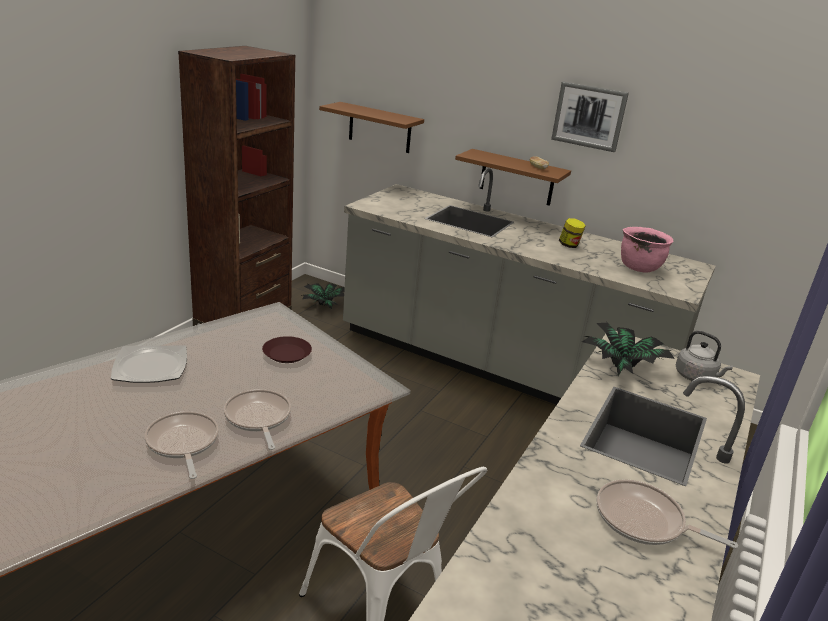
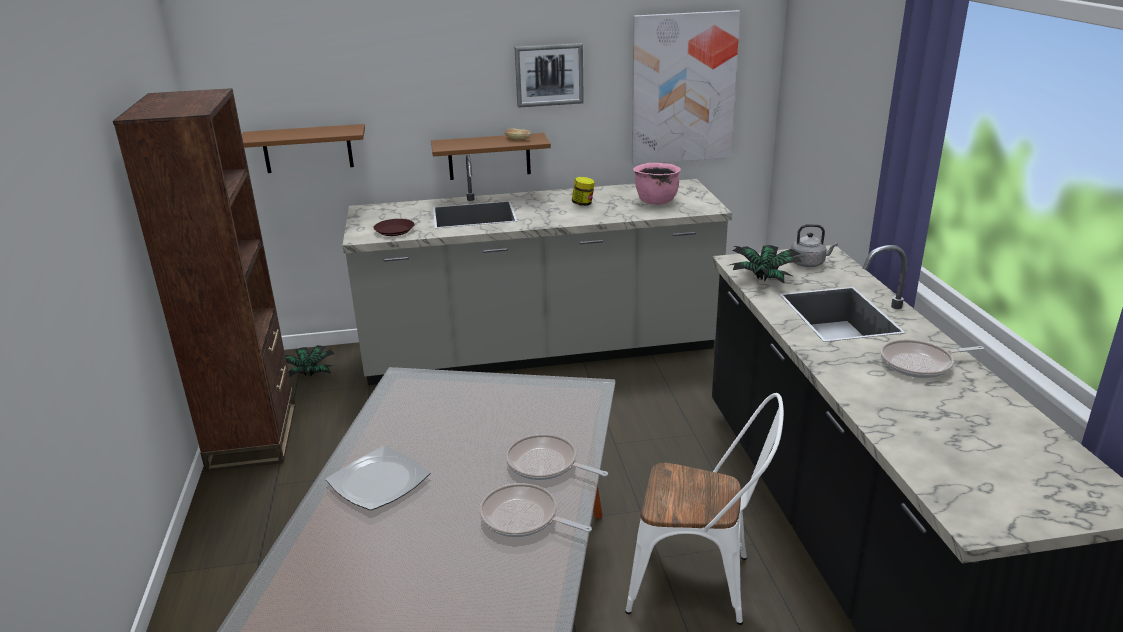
camera: 35 degrees left, 0 degrees up
brown plate [262,336,312,363] -> brown plate moved to [373,219,415,236]
none -> picture [632,10,740,165]

